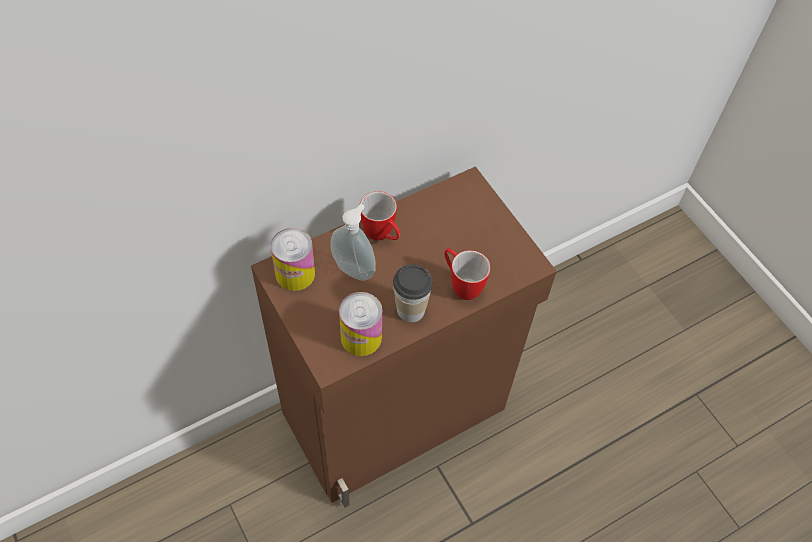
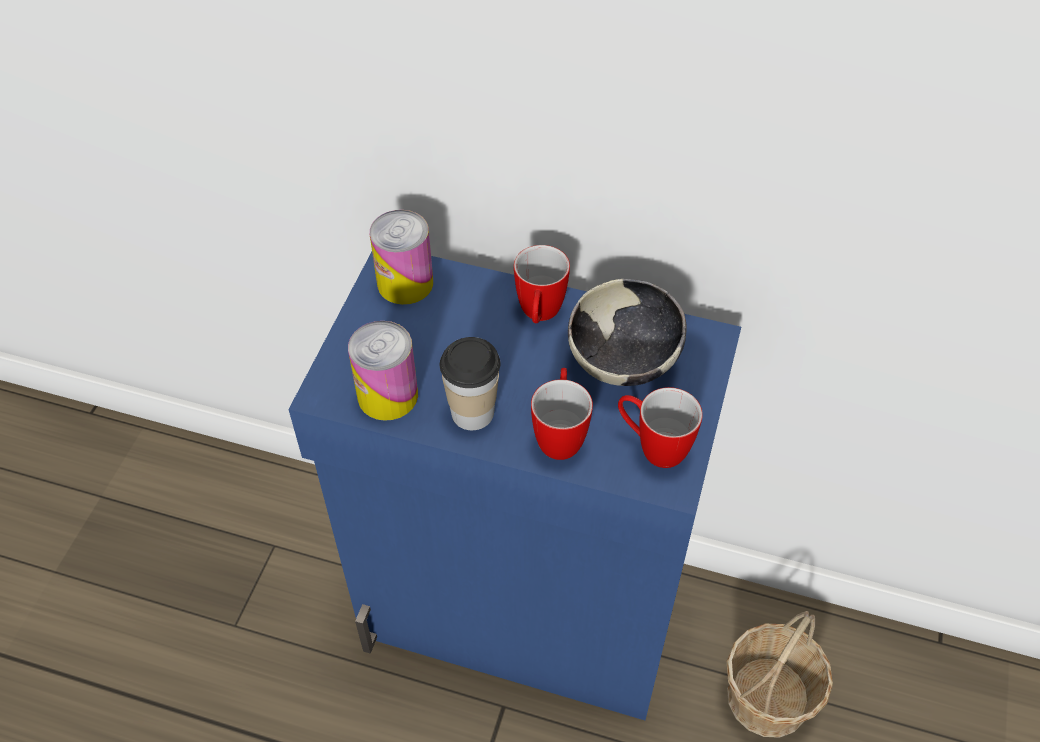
camera: 50 degrees right, 5 degrees down
brown cabinet [251,166,557,508] -> blue cabinet [288,252,741,720]
soap dispenser [330,204,376,281] -> none
none -> bowl [568,279,687,386]
none -> mug [618,387,703,468]
none -> basket [727,611,833,738]

